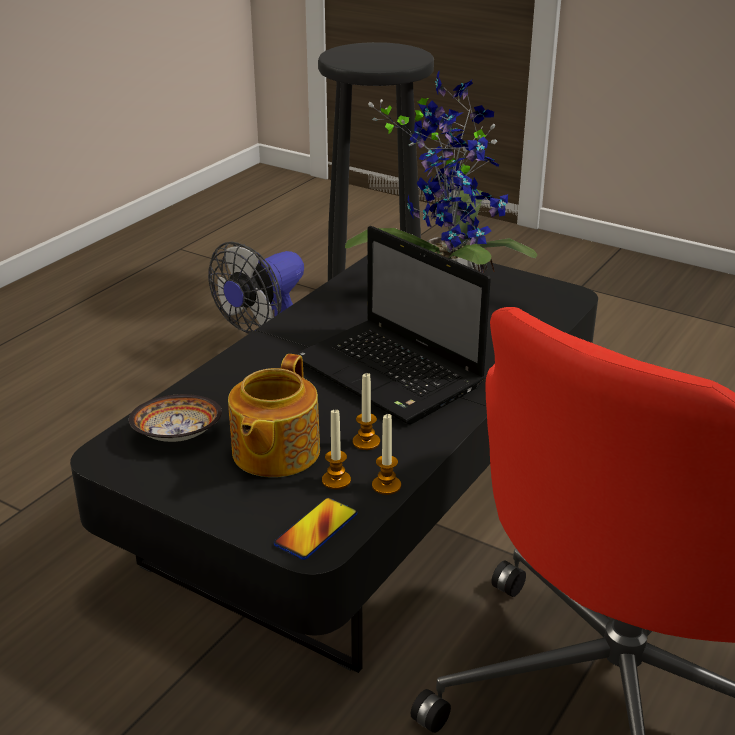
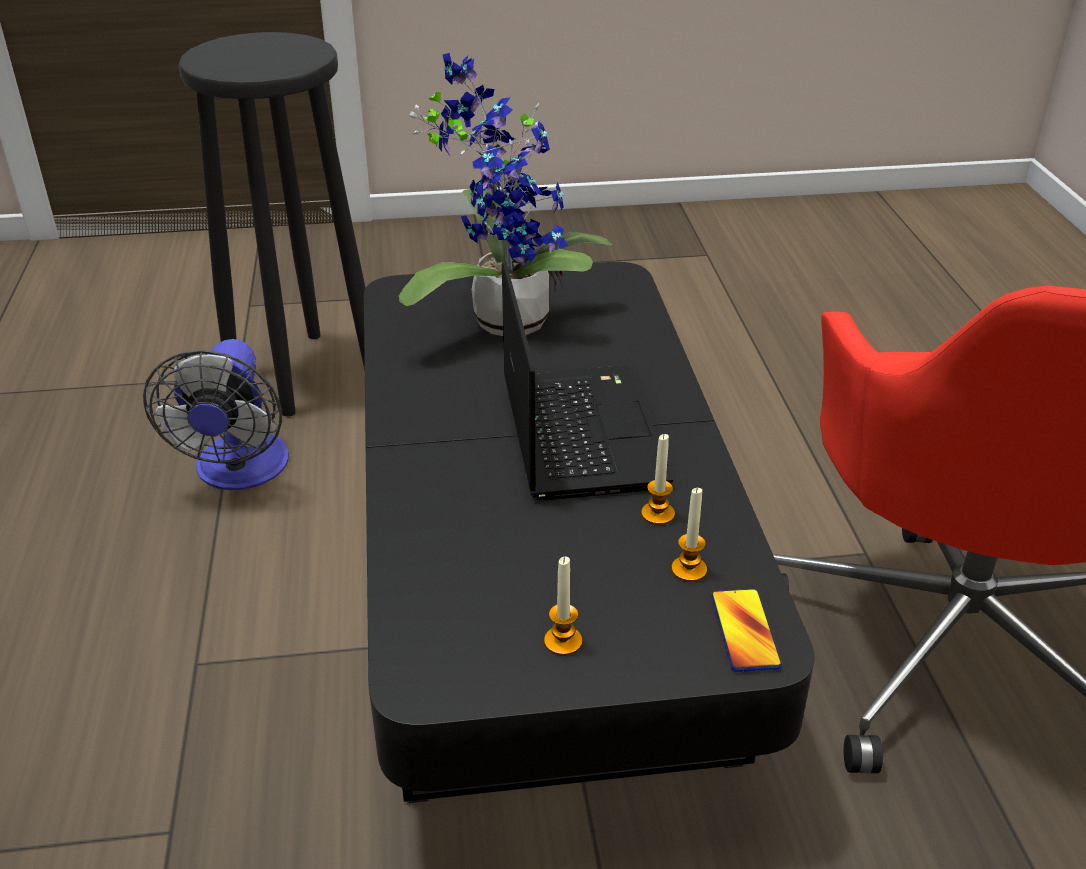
camera: 40 degrees left, 5 degrees up
bowl [129,394,222,442] -> none
teapot [228,354,320,477] -> none
laptop [295,226,491,424] -> laptop turned 105 degrees counterclockwise [502,261,673,500]
candle [372,413,401,495] -> candle moved to [544,557,582,656]

